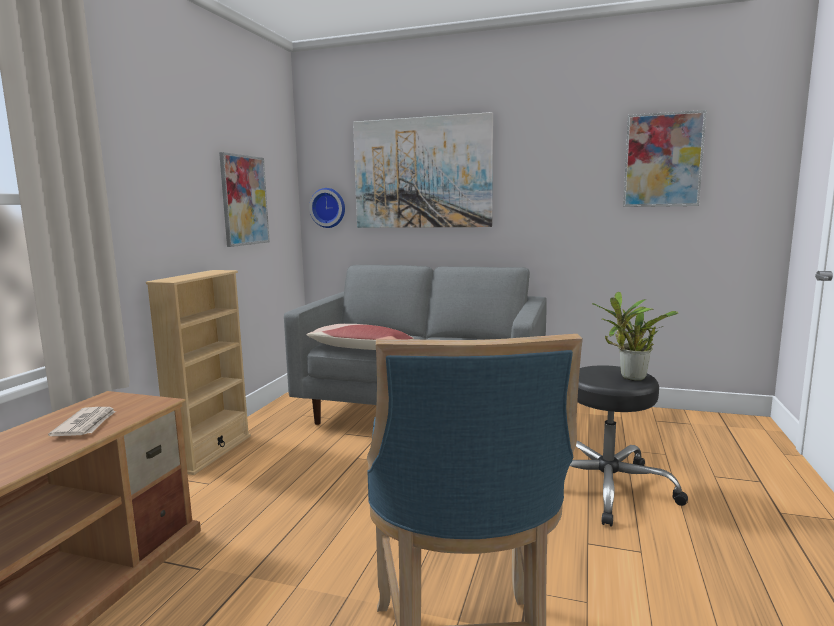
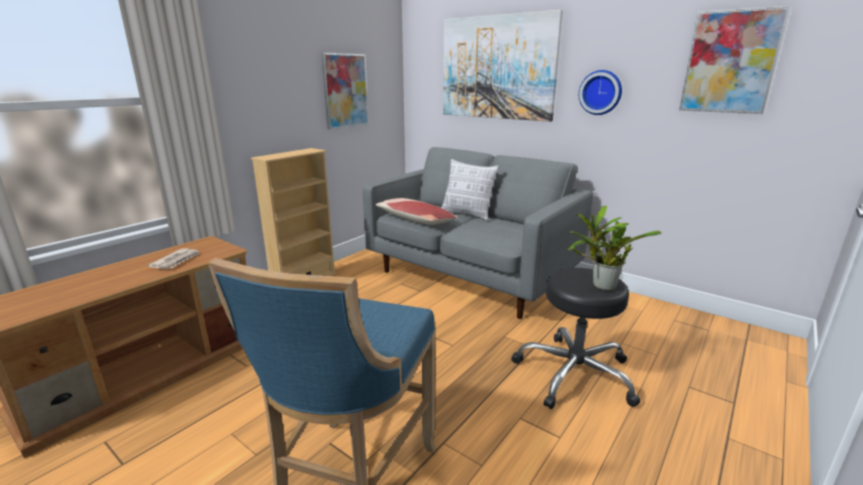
camera: 20 degrees right, 10 degrees up
wall clock [309,188,345,228] -> wall clock moved to [579,70,622,115]
none -> pillow [441,159,499,221]

